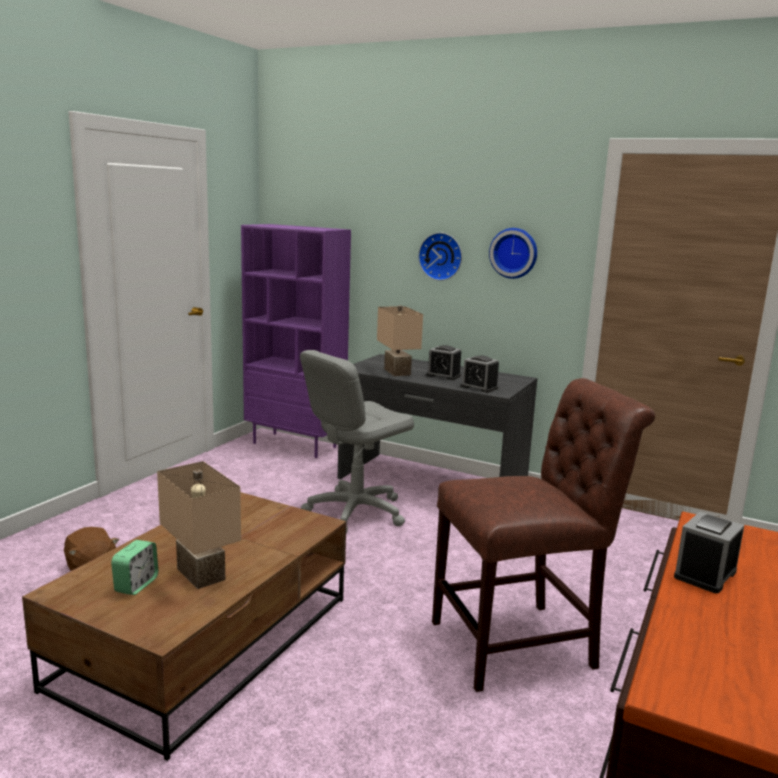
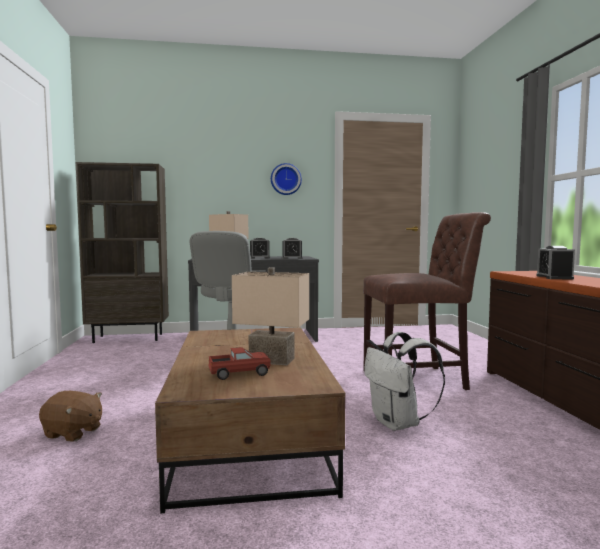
camera: 35 degrees left, 10 degrees down
alarm clock [111,540,158,595] -> toy truck [208,347,271,380]
purple bookcase [241,224,351,458] -> brown bookcase [76,162,169,343]
wall clock [418,232,462,281] -> none
brown chair [432,378,655,692] -> brown chair turned 45 degrees clockwise [363,212,491,390]
none -> white backpack [364,332,445,431]

